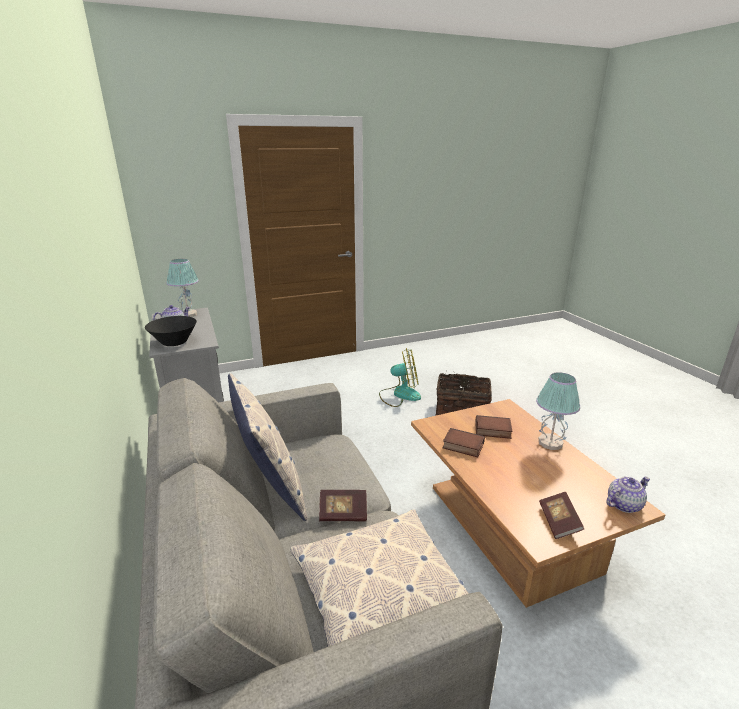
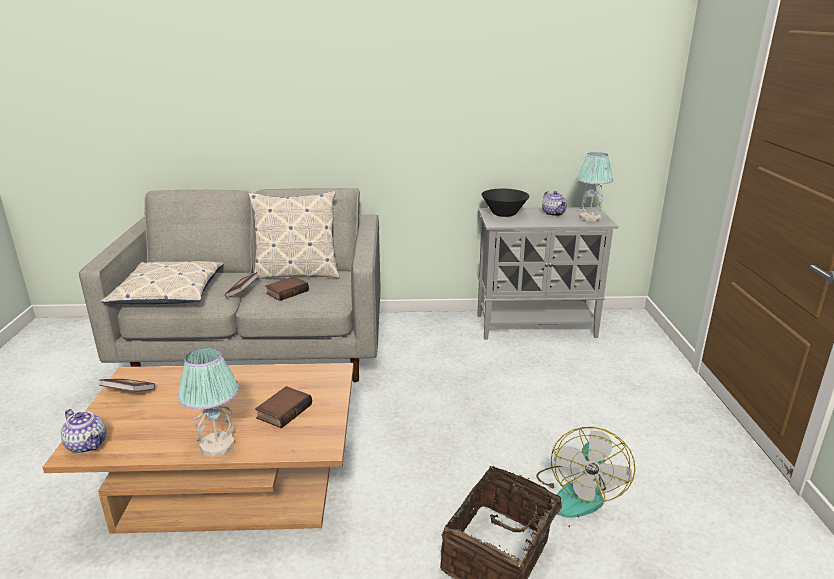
camera: 110 degrees right, 0 degrees up
book [443,428,485,457] -> book moved to [265,276,309,301]
teapot [606,477,650,513] -> teapot turned 45 degrees counterclockwise [61,409,106,453]

